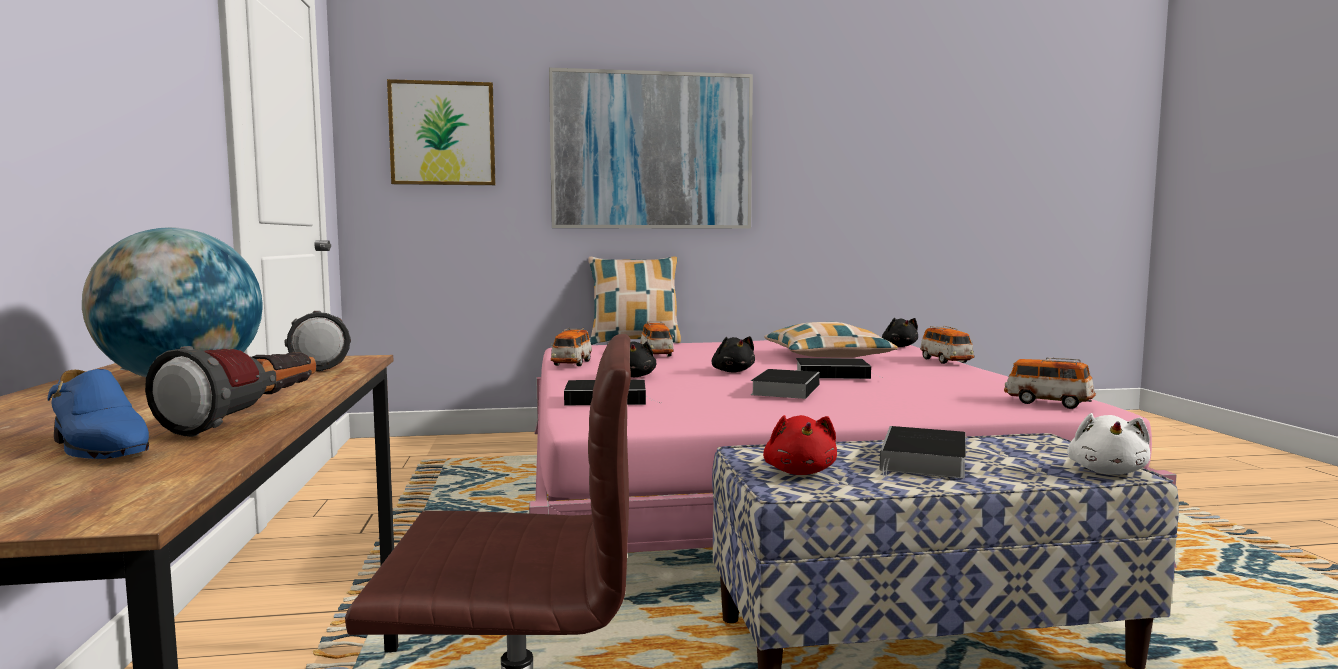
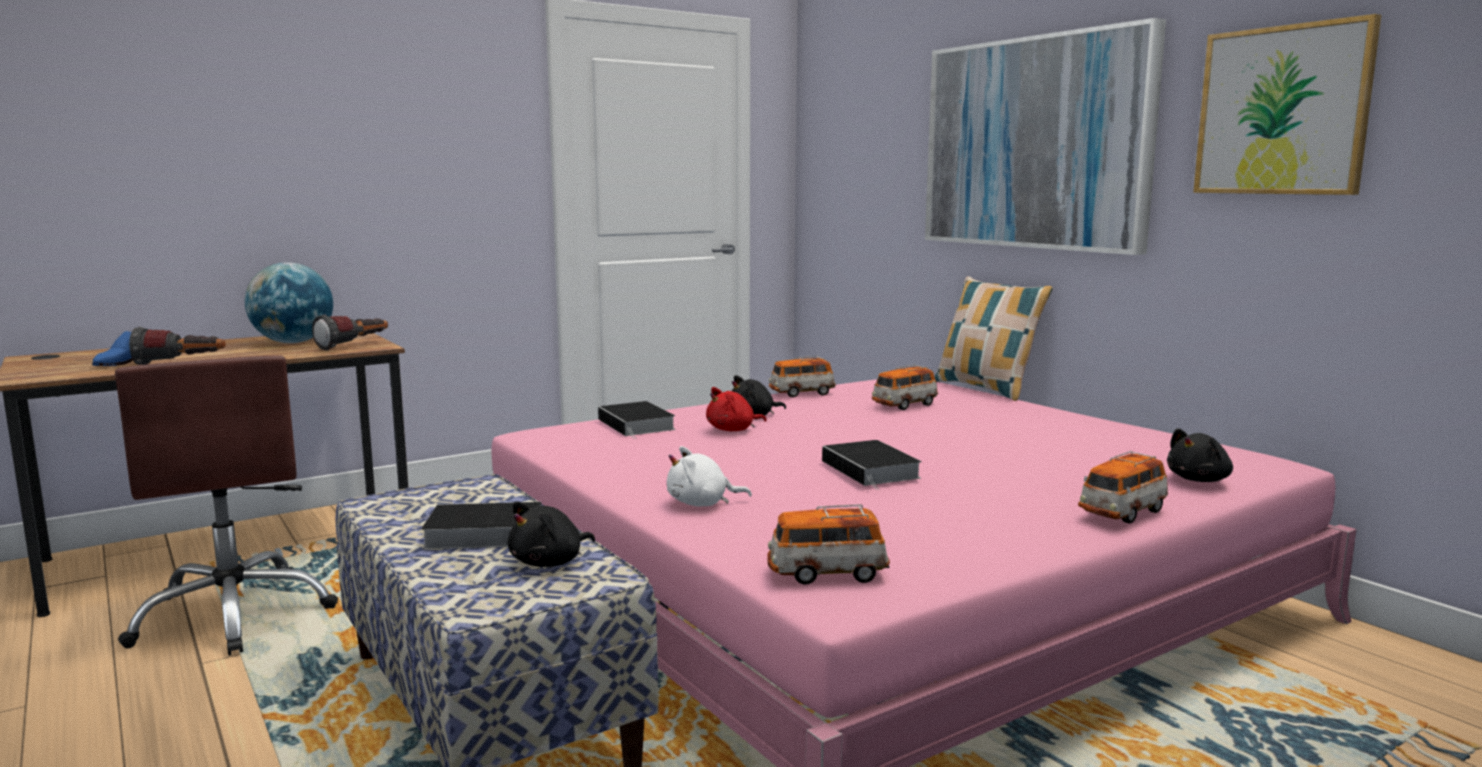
camera: 65 degrees right, 5 degrees up
picture [387,79,496,185] -> picture moved to [1193,14,1381,195]
black plush toy [712,336,755,372] -> black plush toy moved to [507,501,595,567]
book [751,369,820,399] -> none
red plush toy [763,415,837,475] -> red plush toy moved to [706,387,766,431]
pillow [764,322,898,358] -> none
toy car [1004,357,1096,409] -> toy car turned 105 degrees counterclockwise [767,504,890,584]
white plush toy [1067,413,1150,475] -> white plush toy moved to [667,446,752,506]

